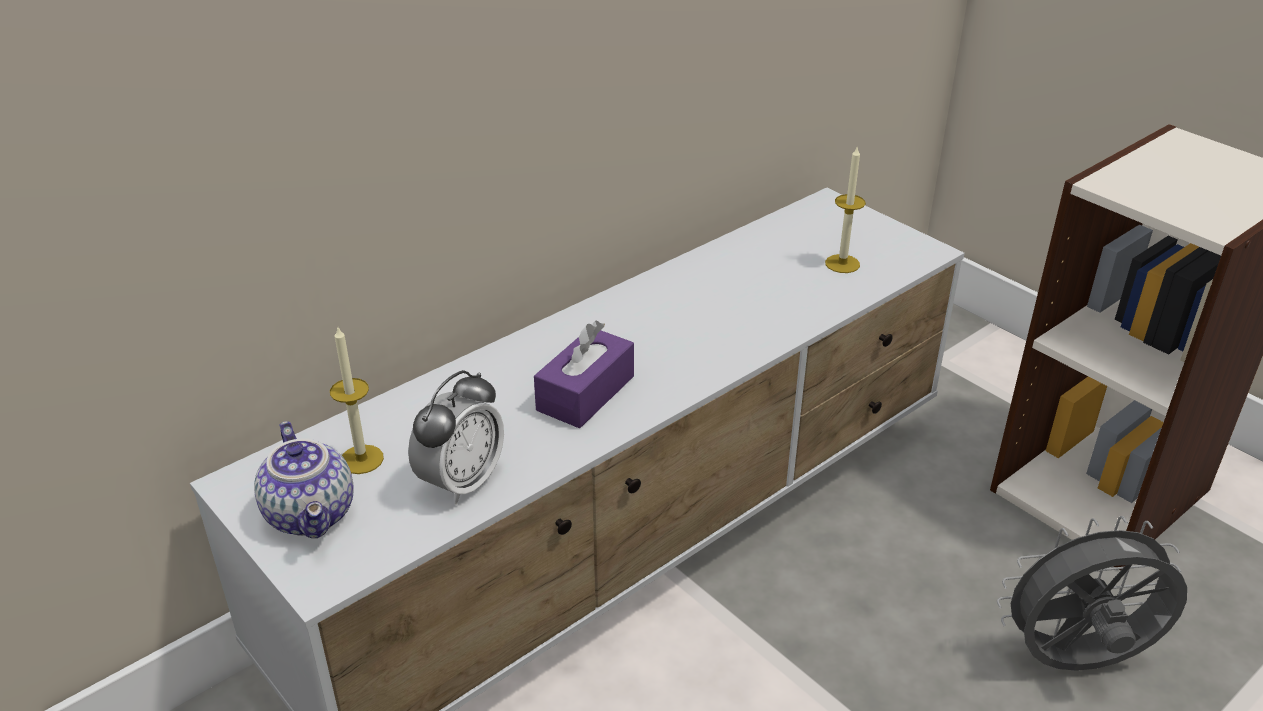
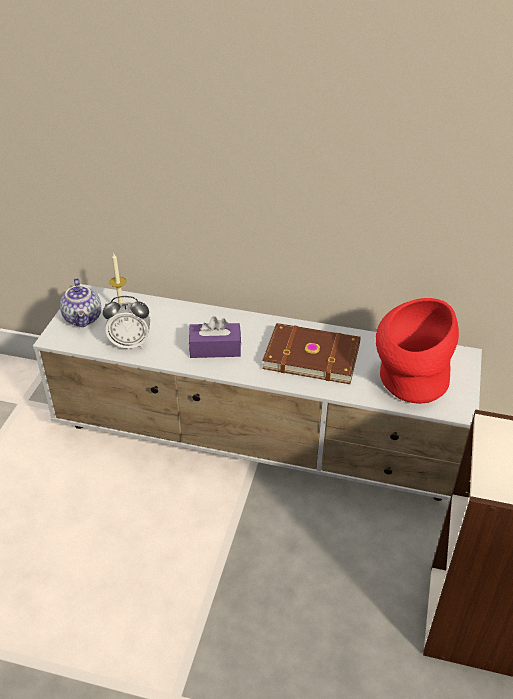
camera: 55 degrees right, 5 degrees up
teapot [254,421,354,538] -> teapot turned 45 degrees counterclockwise [60,278,101,327]
candle [825,145,866,273] -> red vase [376,298,459,404]
grey fan [997,516,1187,671] -> none
none -> brown book [262,323,361,384]

